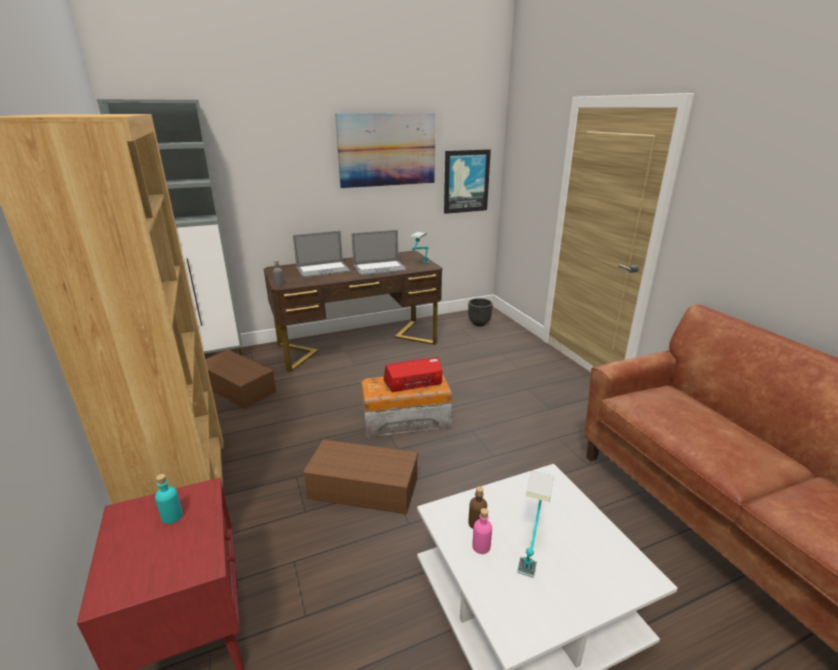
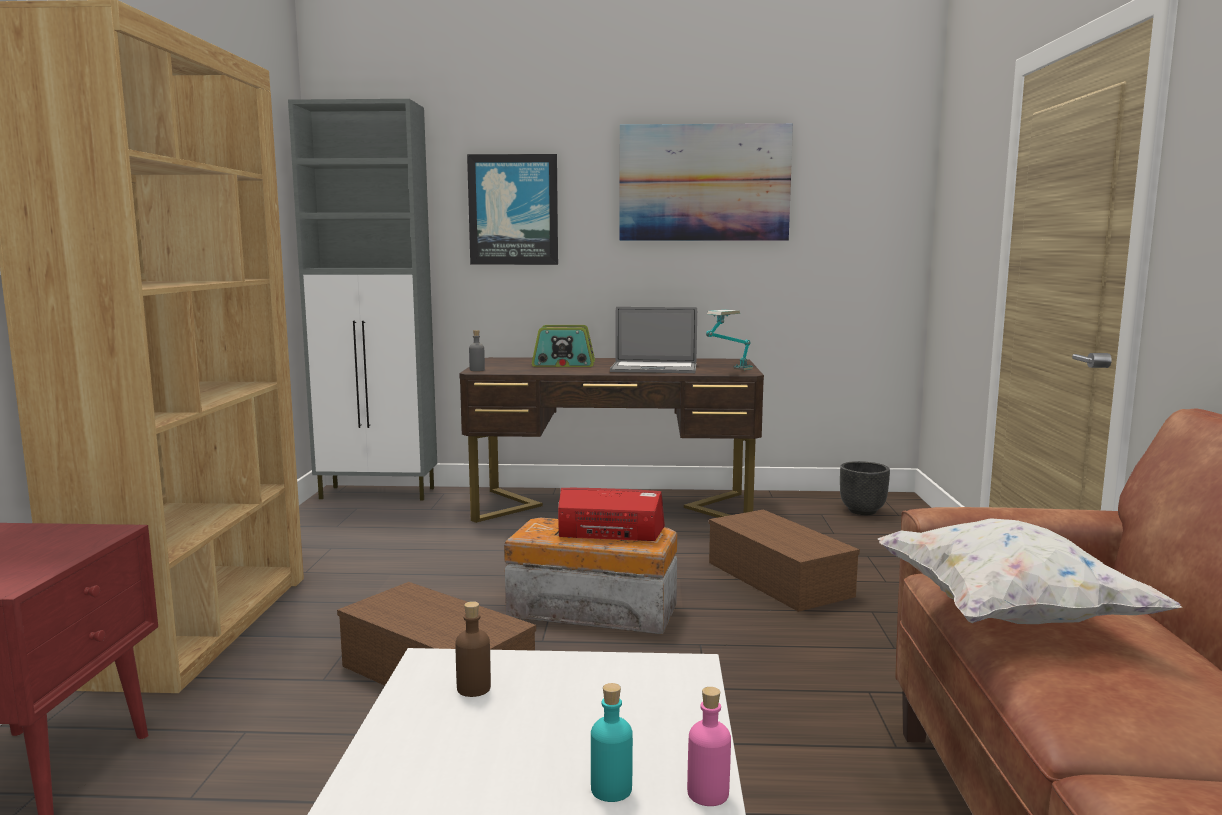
camera: 25 degrees right, 15 degrees down
turquoise bottle [155,474,183,524] -> turquoise bottle moved to [591,683,633,802]
brown storage box [205,350,276,409] -> brown storage box moved to [709,509,860,612]
laptop [293,231,351,278] -> radio [532,325,595,367]
picture [444,149,491,214] -> picture moved to [467,154,558,265]
pink bottle [472,508,492,554] -> pink bottle moved to [687,687,731,806]
table lamp [517,471,554,578] -> none
none -> white pillow [878,518,1182,624]

